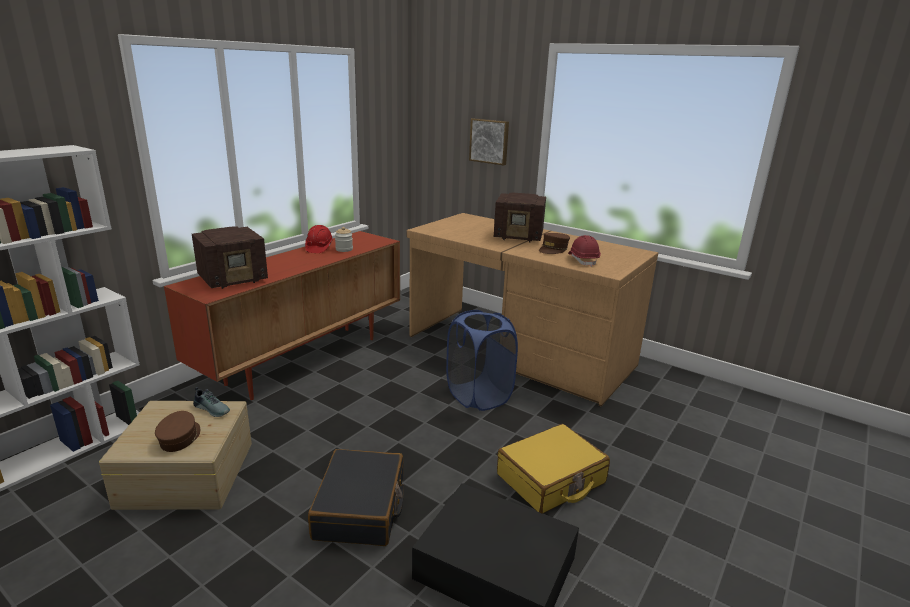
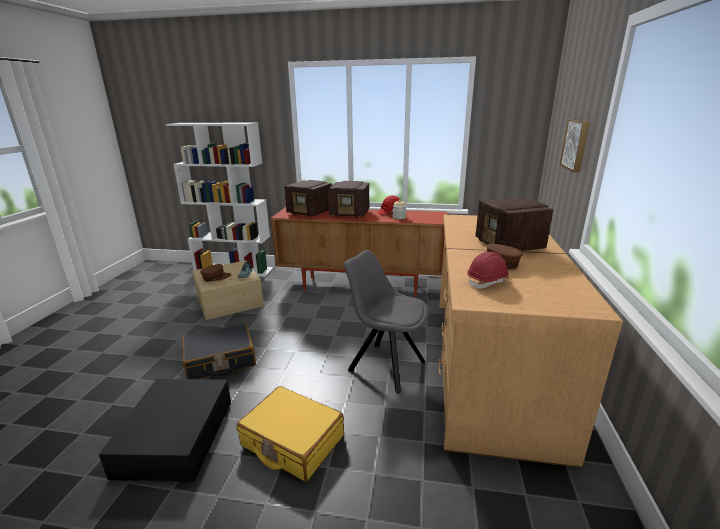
camera: 65 degrees right, 0 degrees up
blue laundry basket [446,310,518,411] -> grey chair [344,250,428,393]
none -> radio [328,181,369,218]

